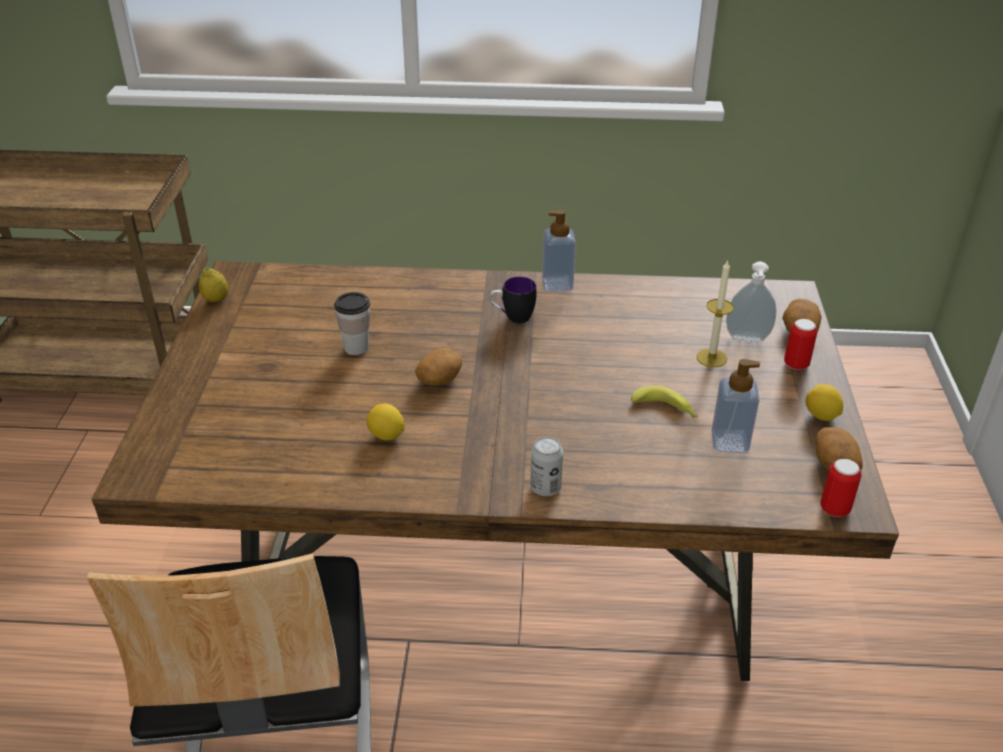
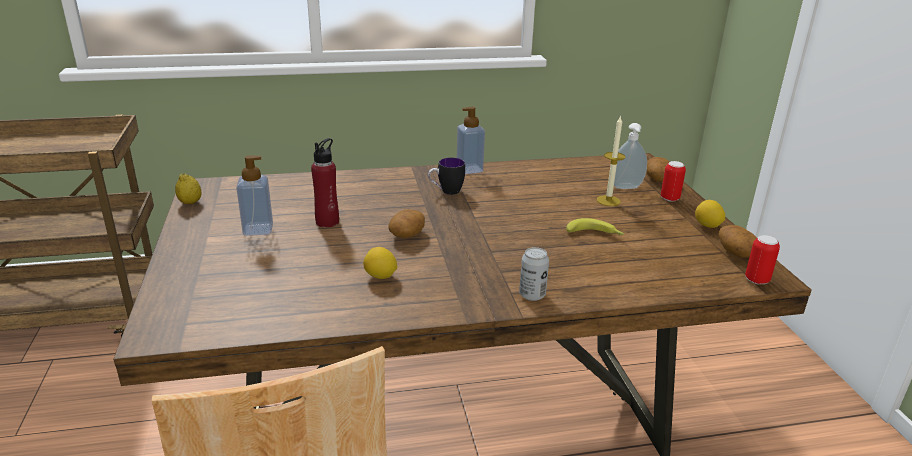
camera: 15 degrees left, 10 degrees down
cup [334,292,370,355] -> red bottle [311,138,339,227]
soap dispenser [711,359,760,453] -> soap dispenser moved to [236,155,273,236]

